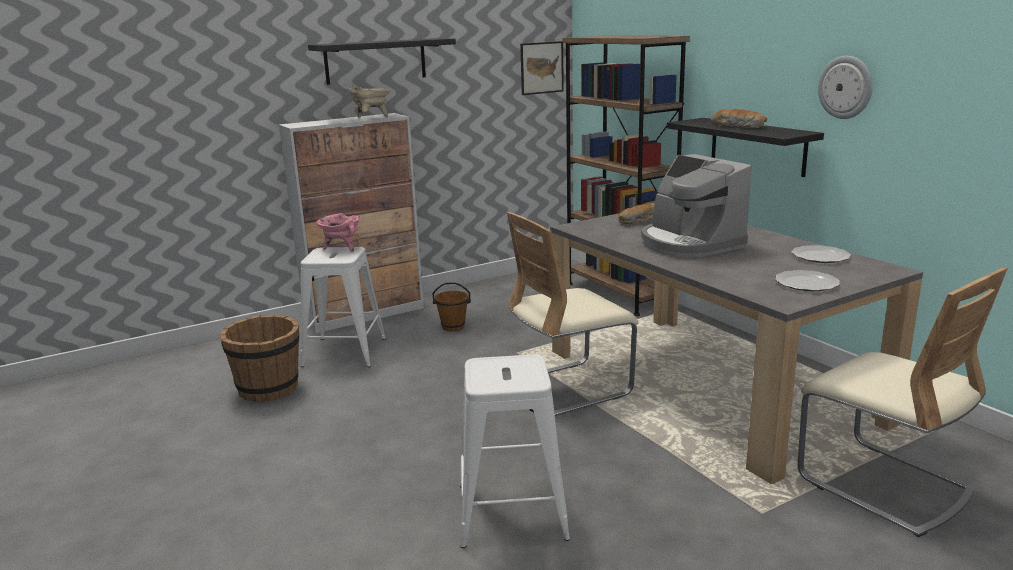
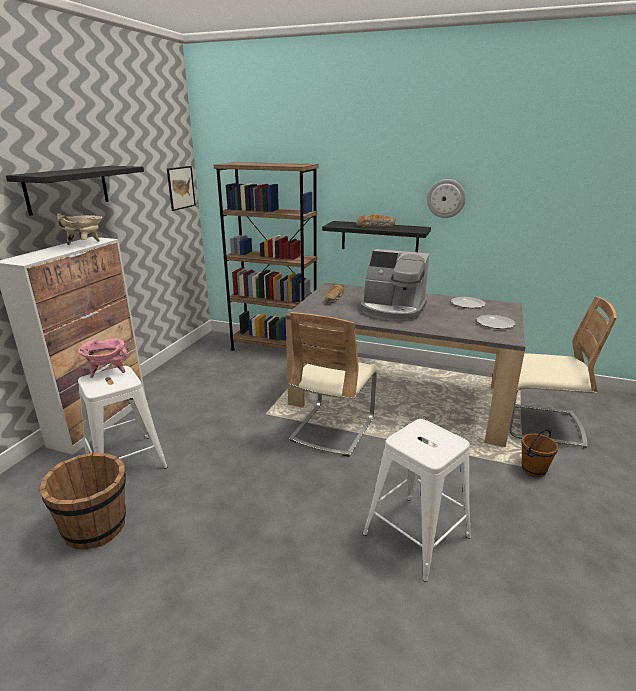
camera: 40 degrees left, 5 degrees up
brown bucket [432,282,471,331] -> brown bucket moved to [521,429,559,477]

